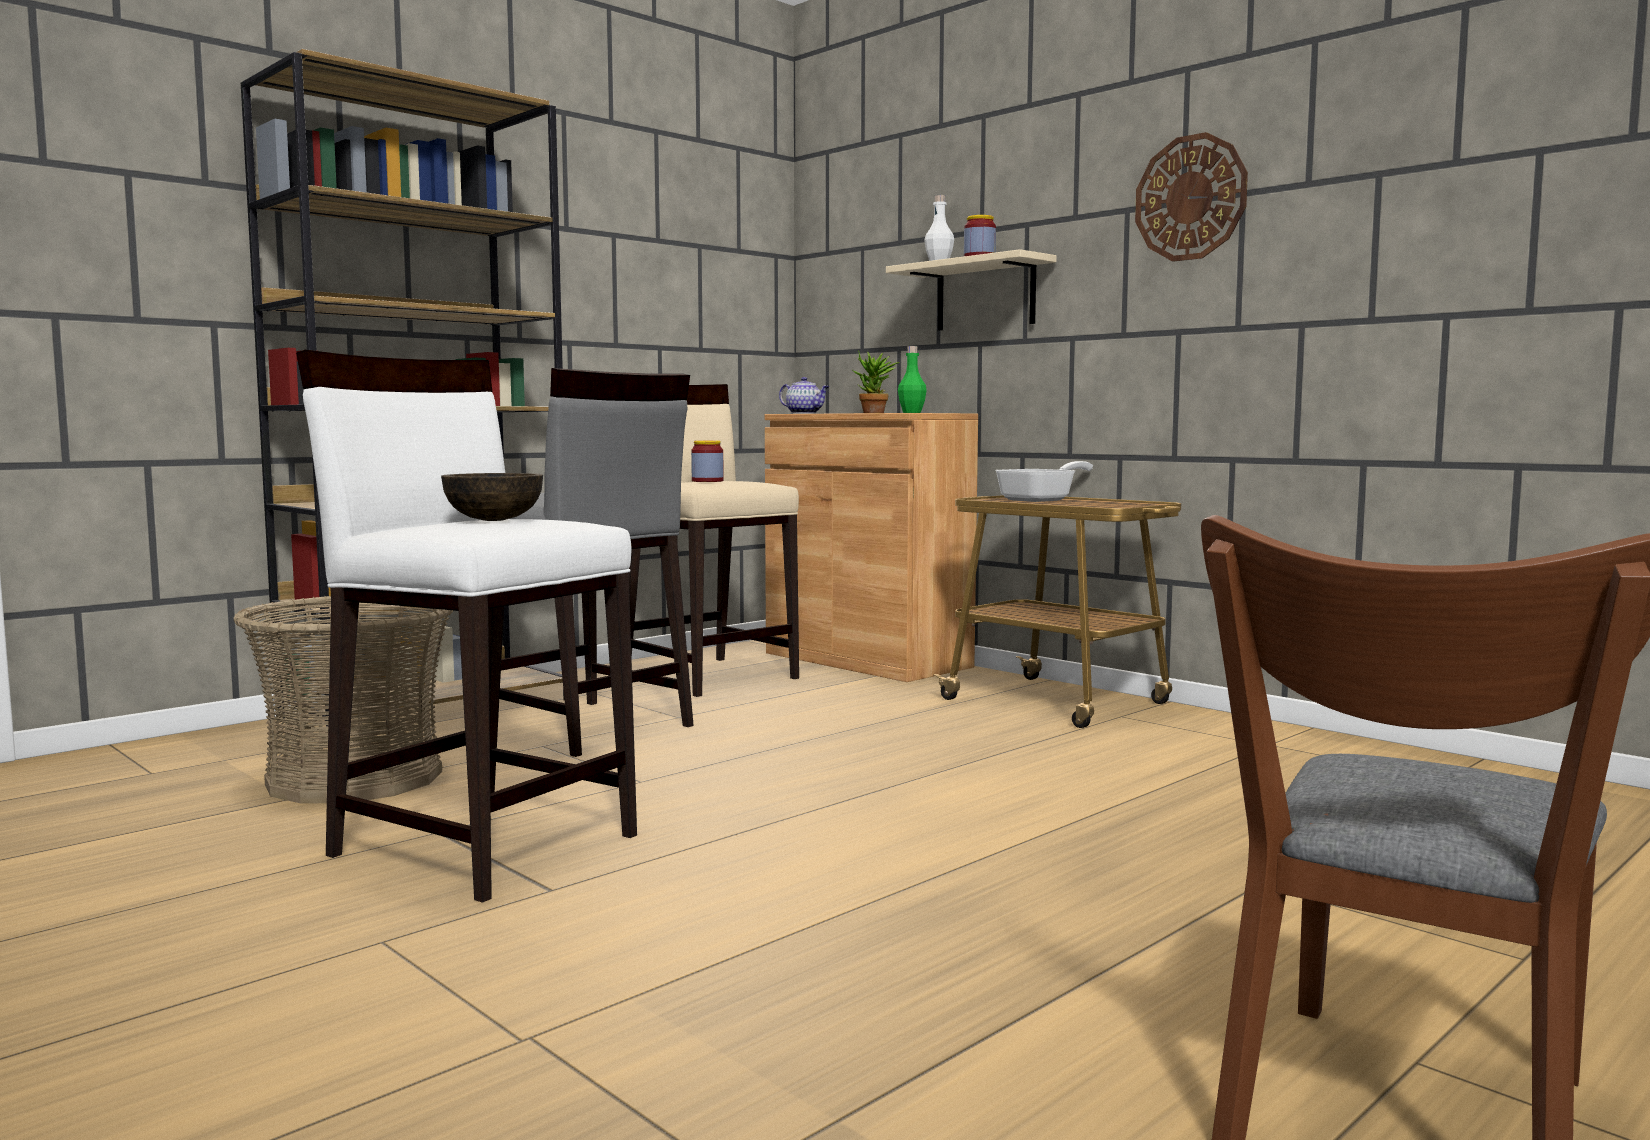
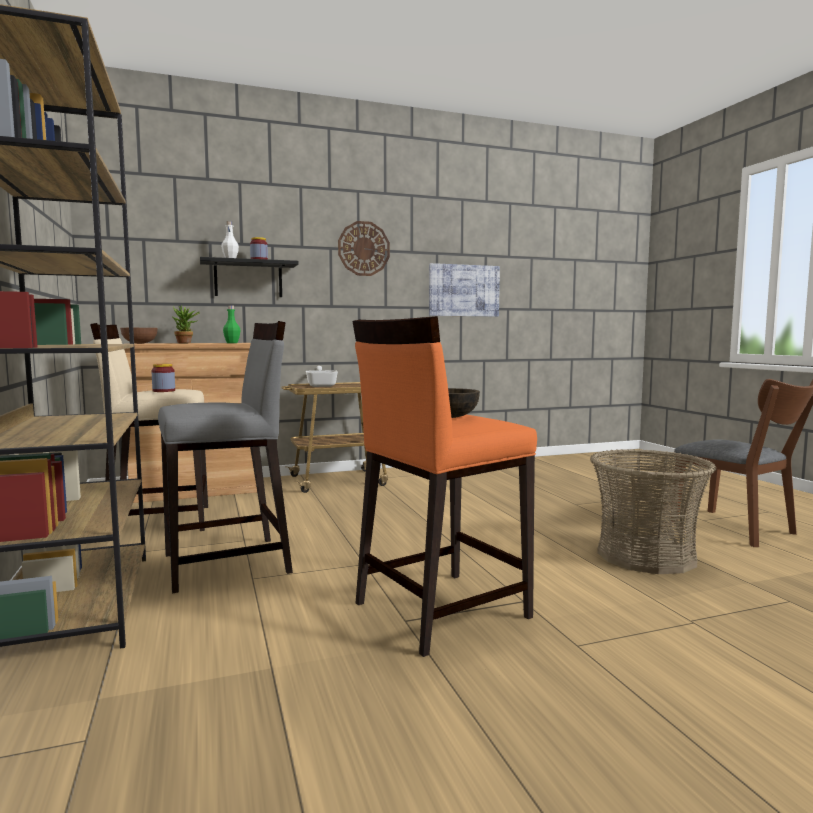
camera: 65 degrees left, 0 degrees up
basket [234,596,453,803] -> basket moved to [590,449,716,574]
white stool [296,349,637,903] -> orange stool [352,316,537,657]
teapot [779,377,829,414] -> brown bowl [120,328,158,344]
beige shelf [886,249,1057,331] -> black shelf [200,257,299,297]
none -> picture [429,263,500,317]

